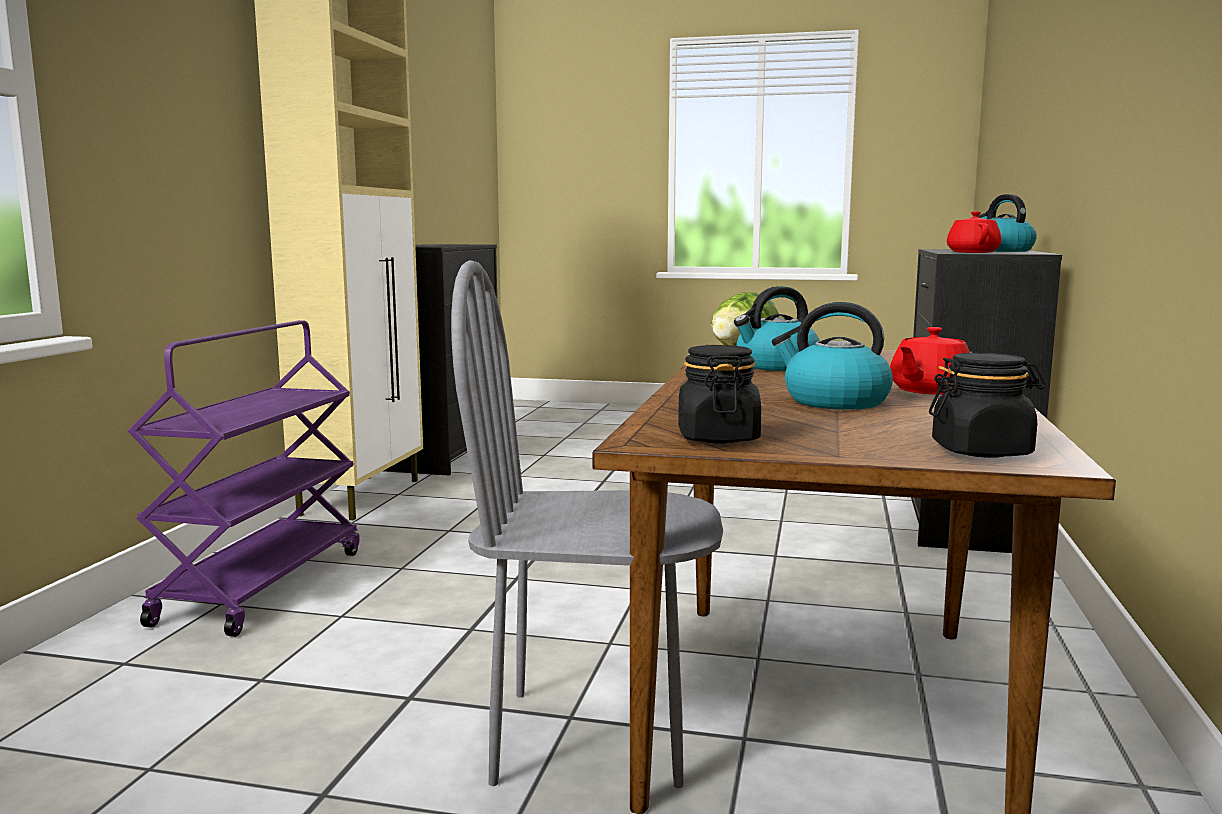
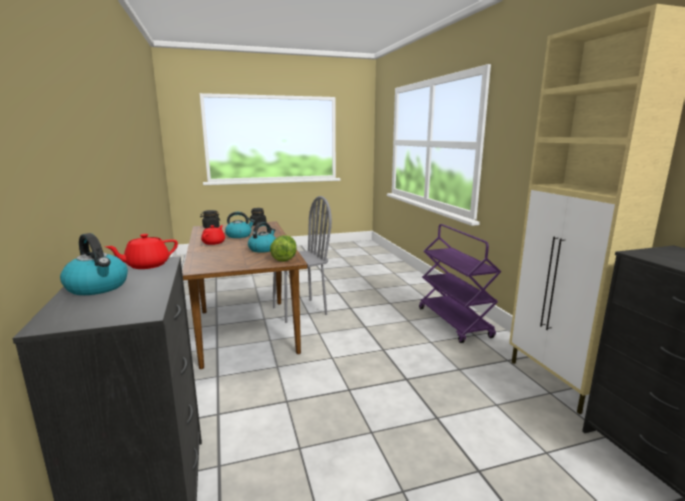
camera: 150 degrees right, 5 degrees up
red teapot [947,211,1002,253] -> red teapot turned 75 degrees clockwise [105,234,178,269]

